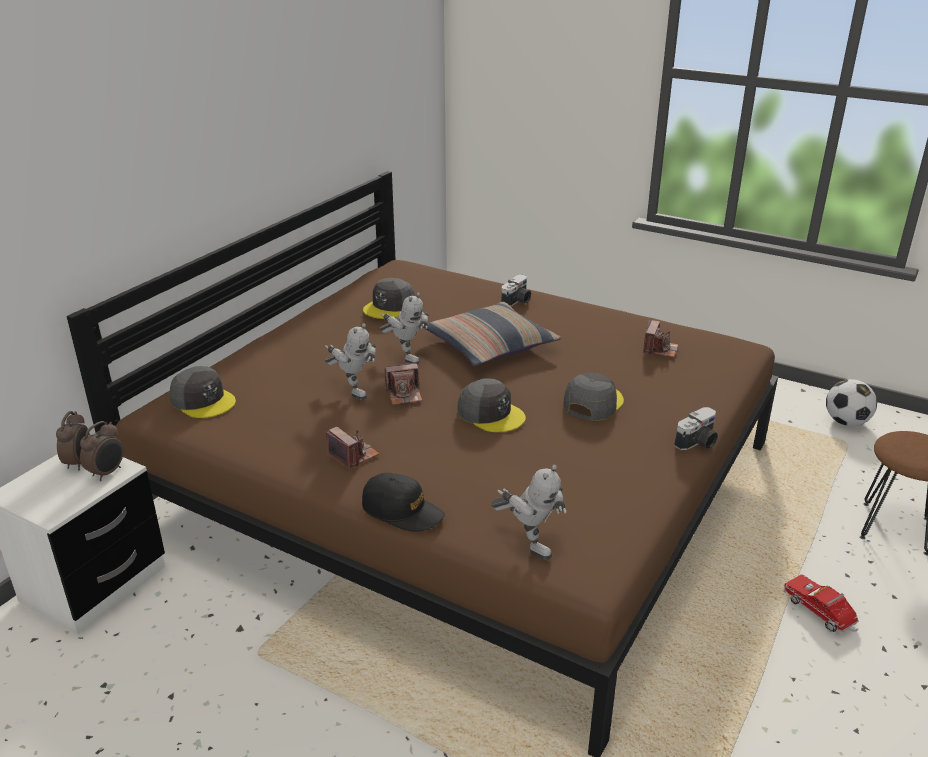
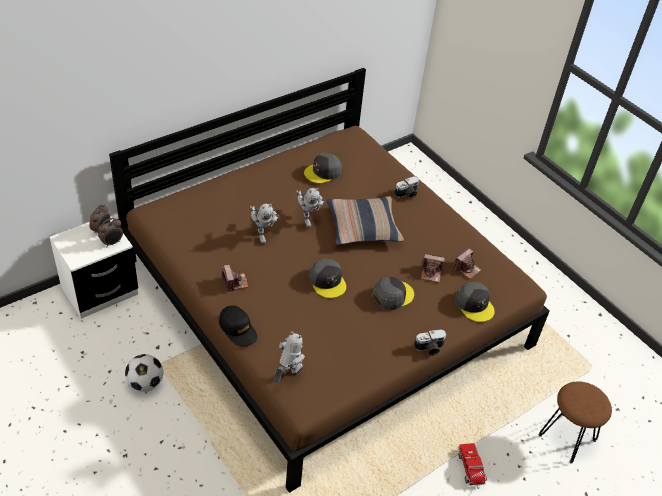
camera: 20 degrees right, 15 degrees up
grey cap [169,366,236,418] -> grey cap moved to [455,282,495,322]
camera [385,362,422,405] -> camera moved to [421,254,445,282]
toy robot [491,465,567,560] -> toy robot turned 120 degrees counterclockwise [273,331,305,383]
football [826,379,877,426] -> football moved to [125,354,163,392]

